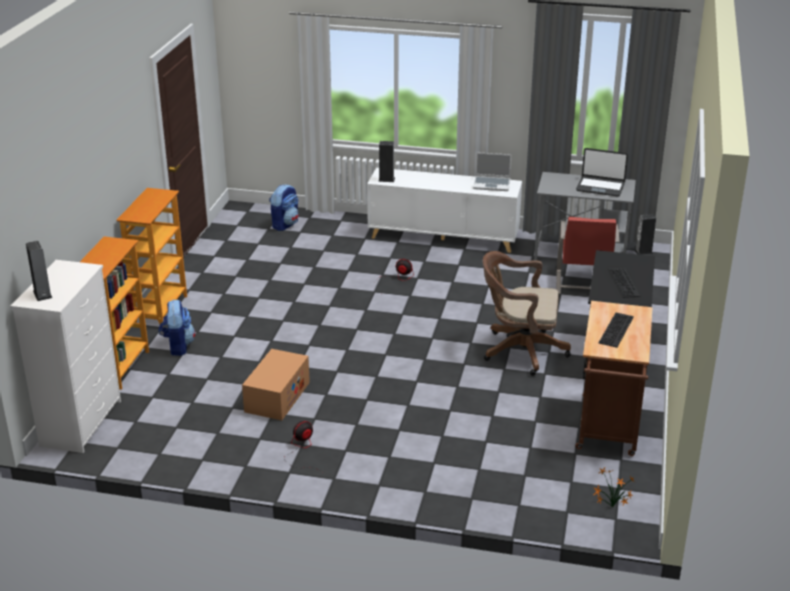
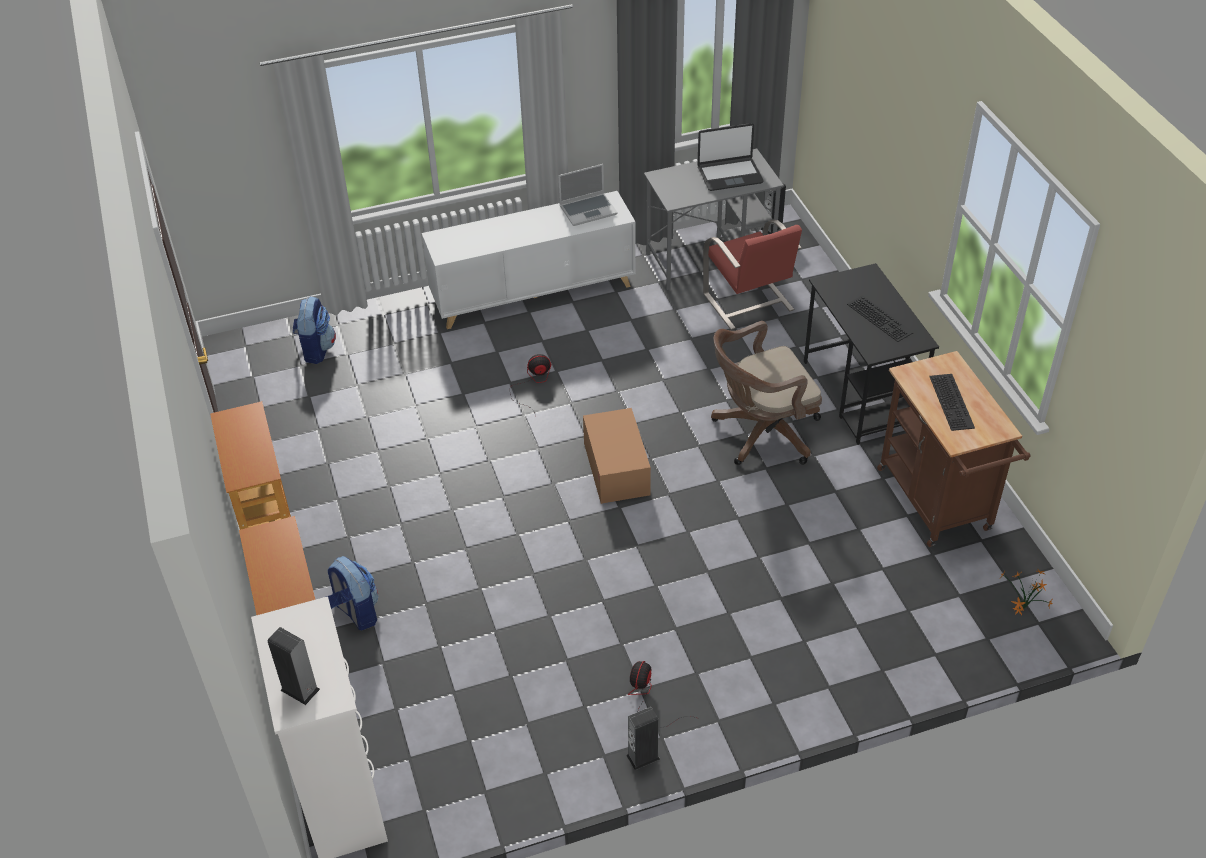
camera: 30 degrees left, 15 degrees up
cardboard box [242,349,310,420] -> cardboard box moved to [583,408,651,504]
speaker [378,141,395,182] -> speaker moved to [626,707,660,770]

